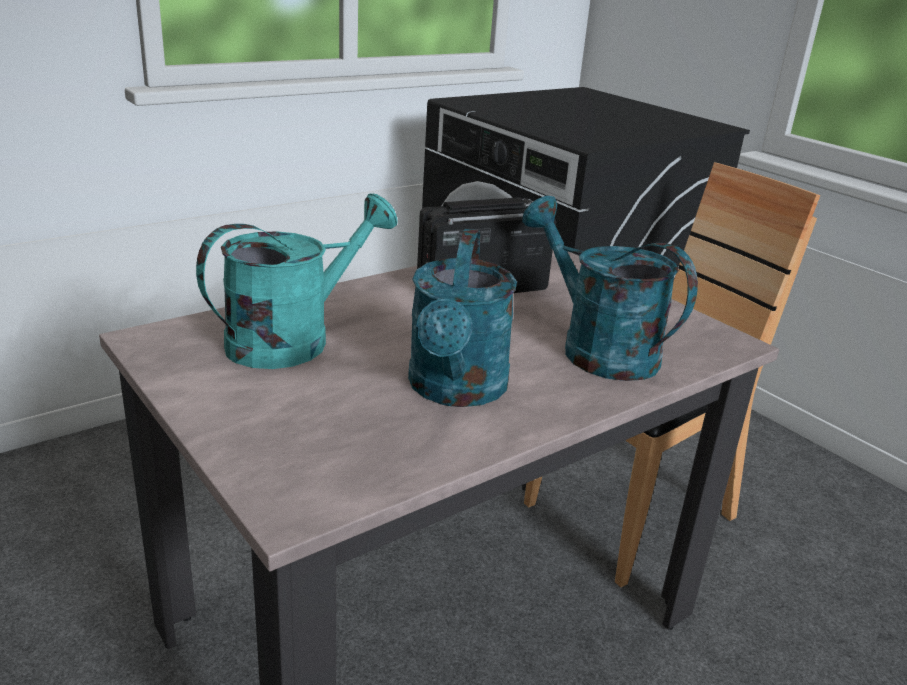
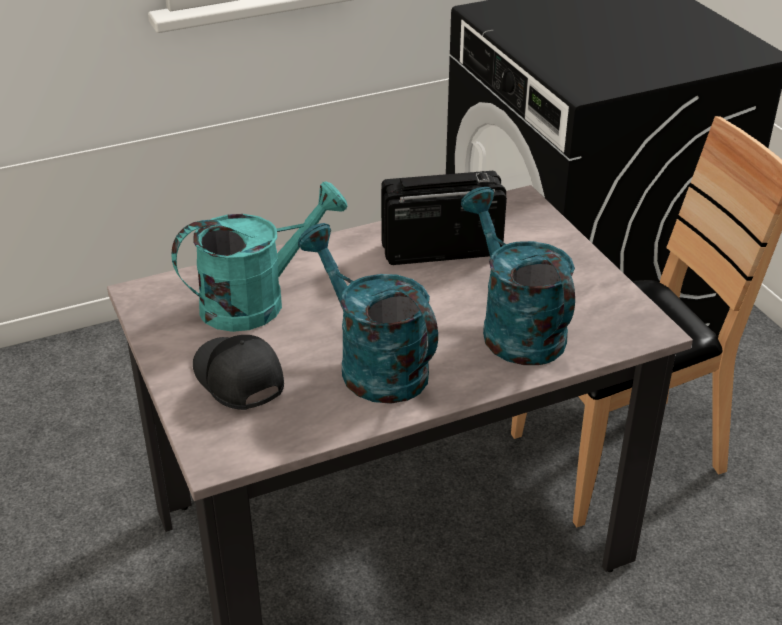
camera: 15 degrees right, 10 degrees up
turquoise watering can [408,229,517,407] -> turquoise watering can turned 120 degrees clockwise [298,223,438,404]
none -> black cap [193,335,284,410]

